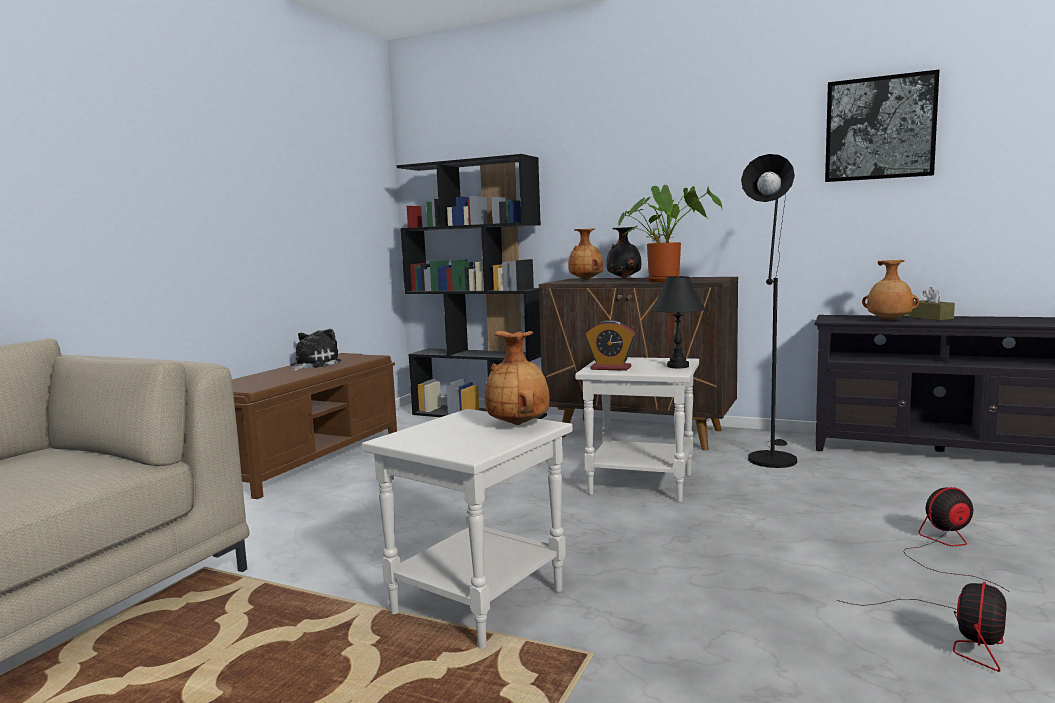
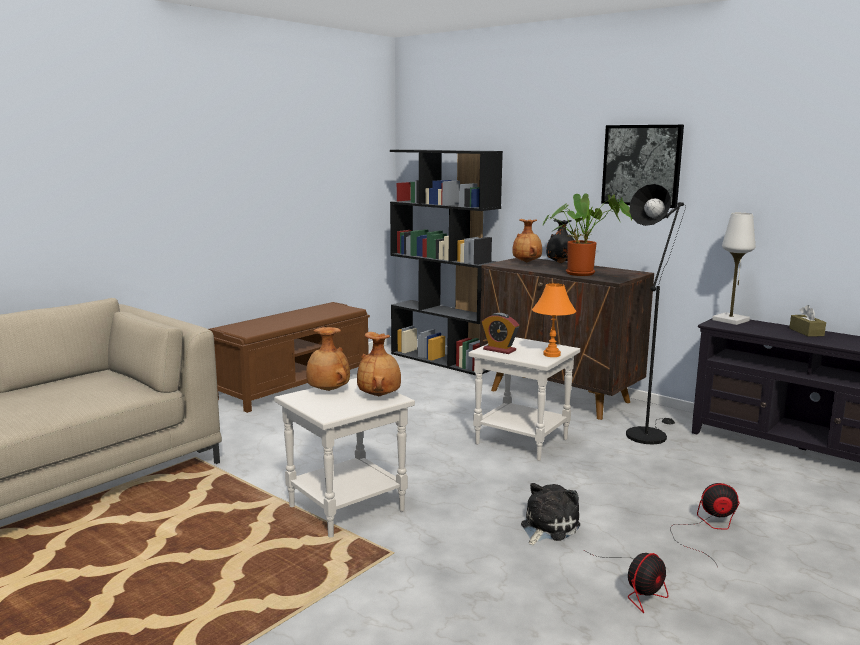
camera: 15 degrees right, 5 degrees up
plush toy [290,329,341,371] -> plush toy moved to [521,483,580,545]
black table lamp [650,276,706,368] -> orange table lamp [532,283,576,357]
picture [825,69,940,182] -> picture moved to [601,125,684,208]
brown vase [862,260,919,321] -> brown vase moved to [306,327,350,391]
none -> white table lamp [712,213,755,325]

